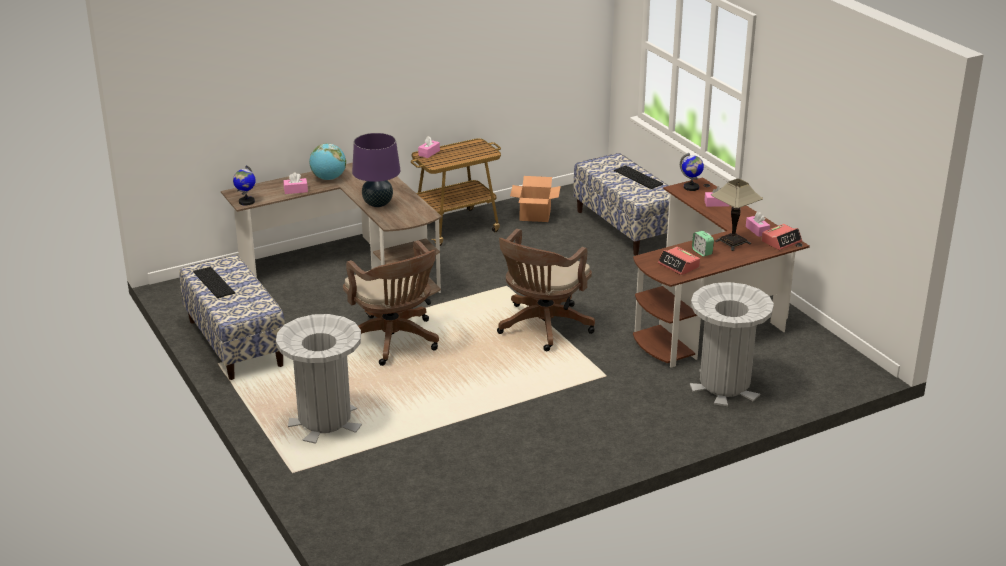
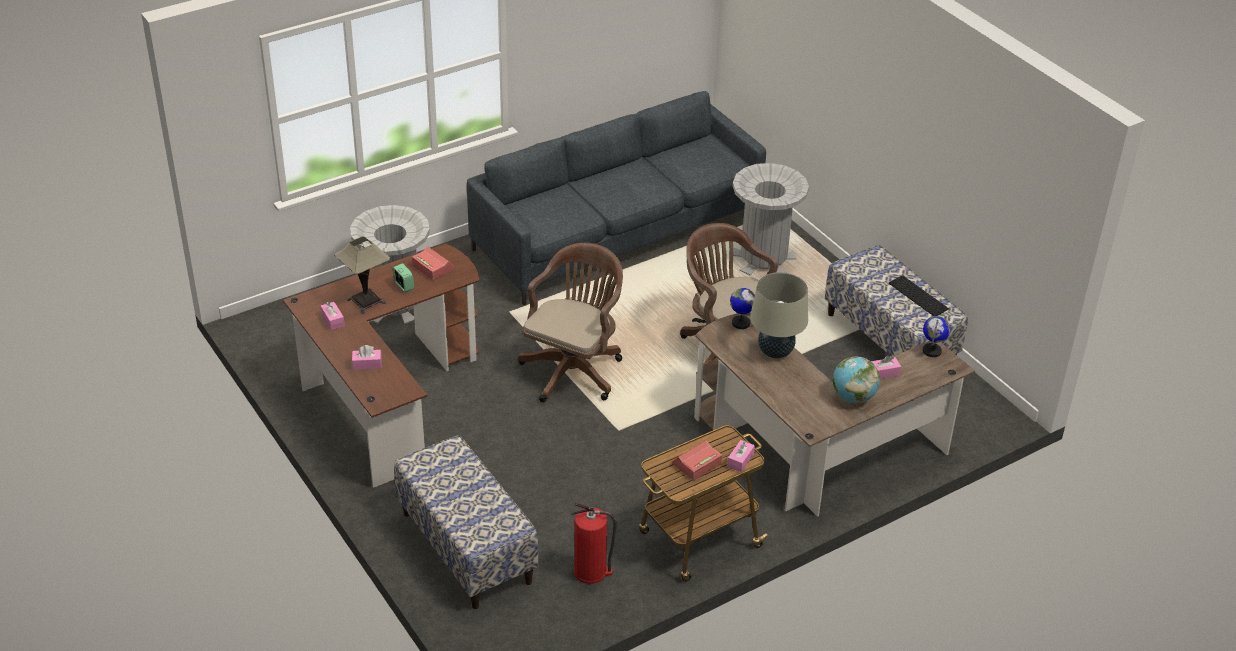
camera: 175 degrees right, 10 degrees up
purple table lamp [352,133,401,207] -> beige table lamp [750,272,808,358]
cardboard box [510,176,561,222] -> fire extinguisher [571,503,617,584]
keyboard [614,165,663,189] -> none
globe [680,153,704,191] -> globe moved to [730,288,755,329]
alarm clock [761,224,802,250] -> alarm clock moved to [672,440,722,481]
none -> grey sofa [467,91,766,305]

